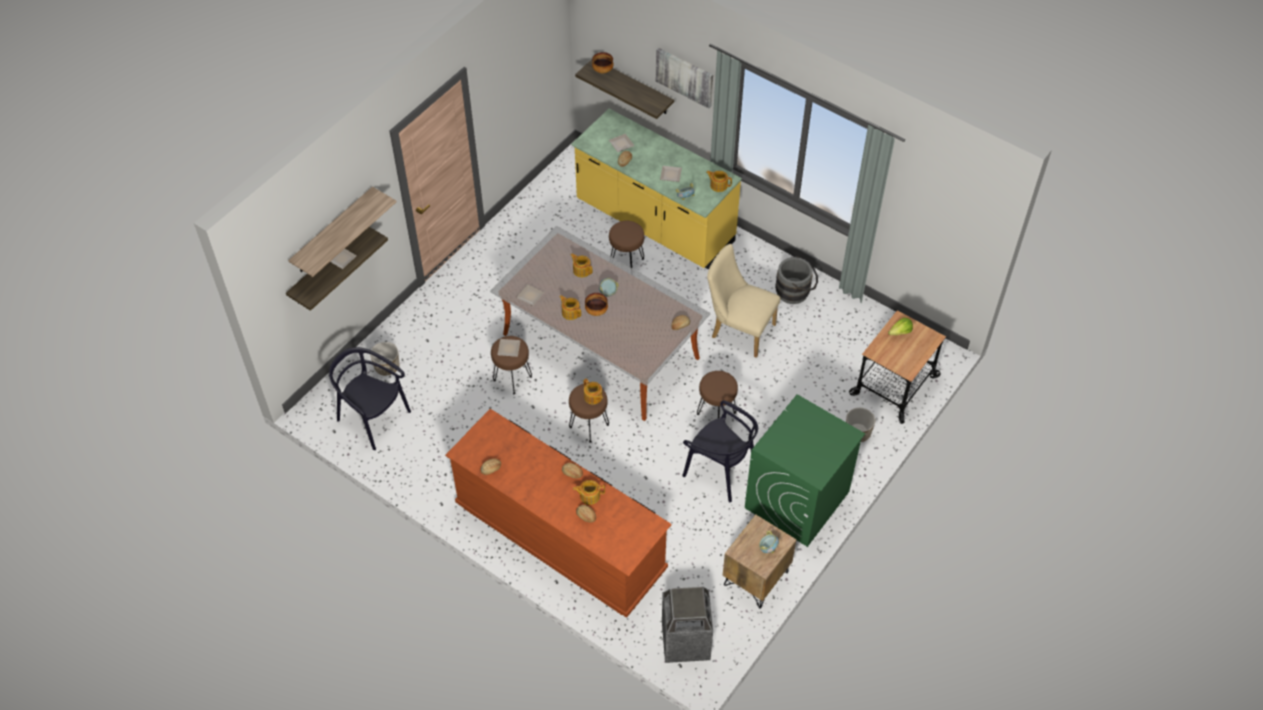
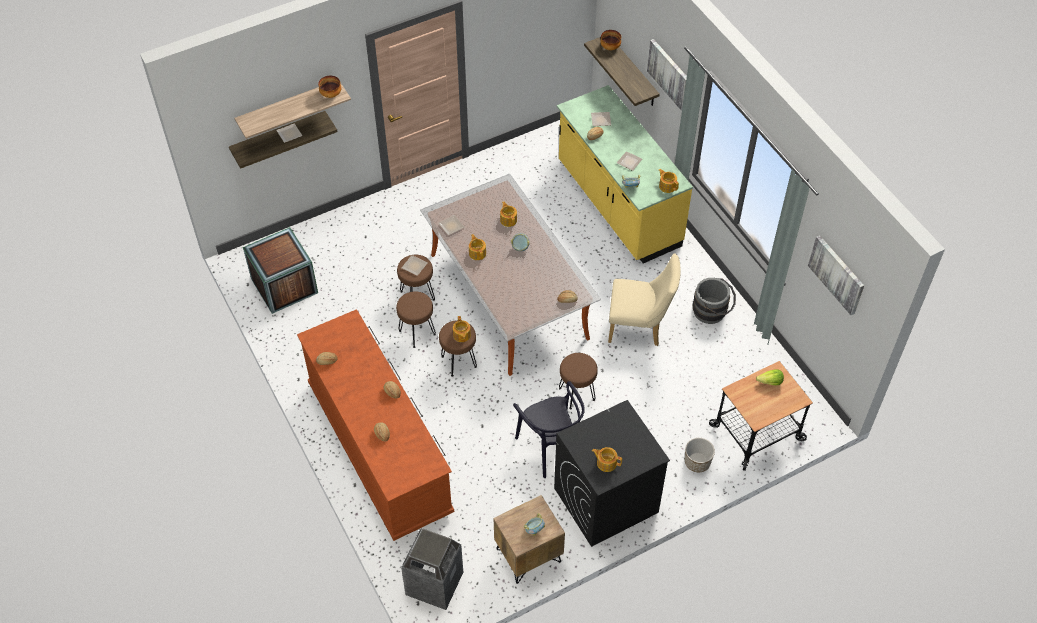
camera: 25 degrees right, 0 degrees up
black chair [329,347,411,450] -> crate [243,227,318,314]
planter [370,342,400,376] -> none
teapot [573,480,605,505] -> teapot moved to [592,447,622,472]
bowl [585,293,608,316] -> bowl moved to [318,76,341,98]
brown stool [609,221,644,268] -> brown stool moved to [396,291,436,348]
beige chair [707,244,780,358] -> beige chair turned 135 degrees clockwise [608,254,681,346]
green washing machine [745,394,865,547] -> black washing machine [554,400,670,547]
none -> picture [808,235,864,315]

